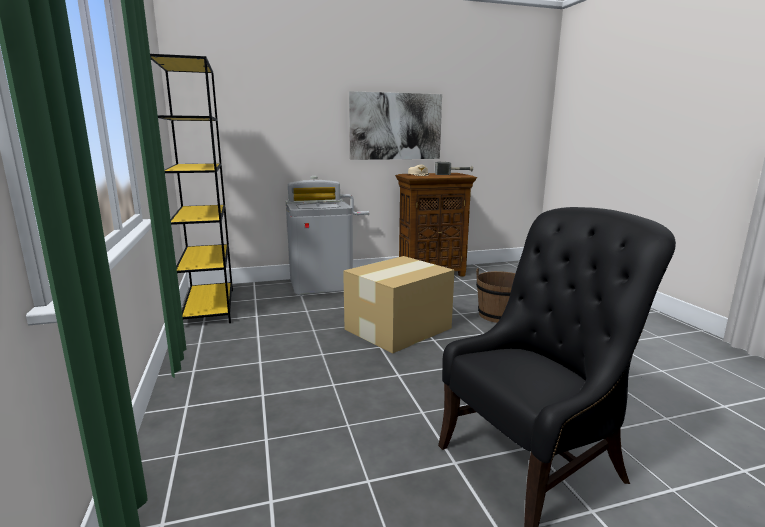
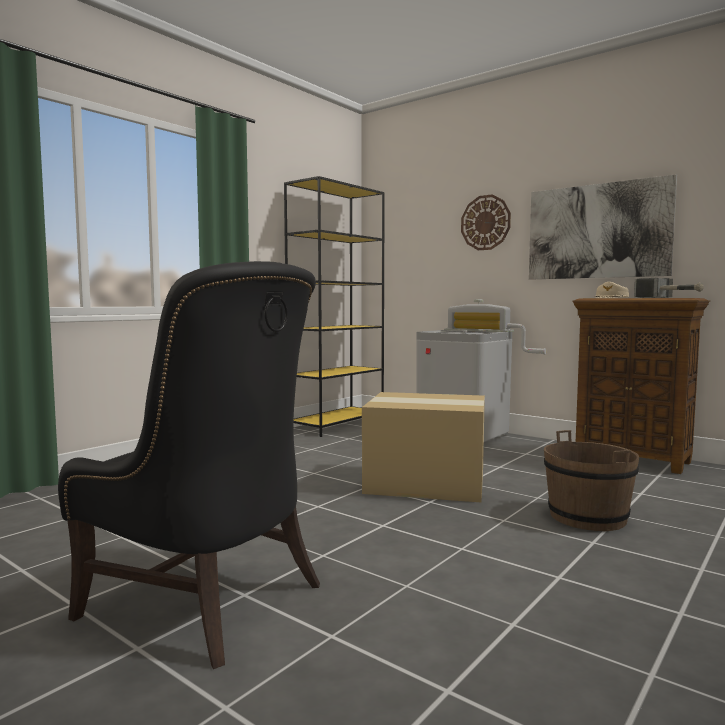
camera: 55 degrees right, 10 degrees down
none -> wall clock [461,194,511,250]

